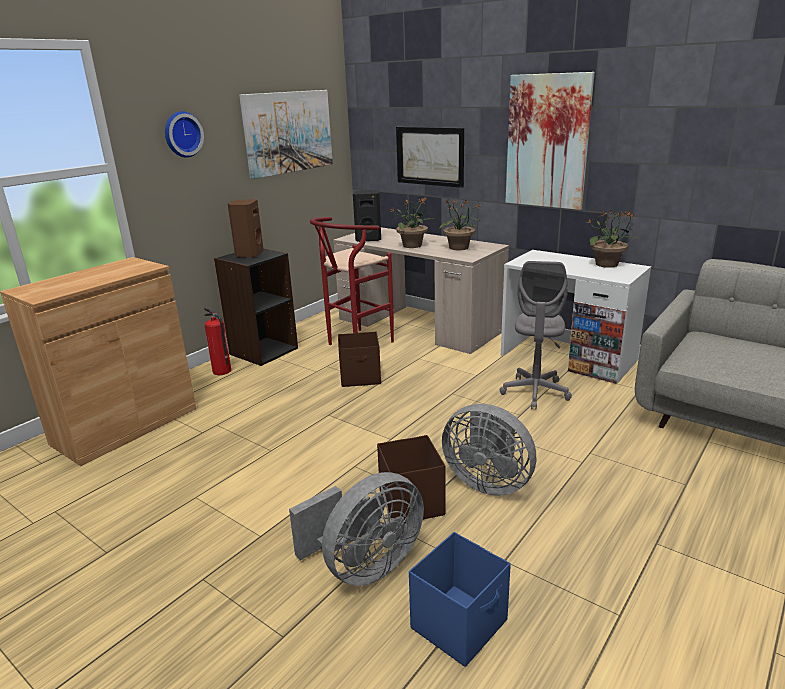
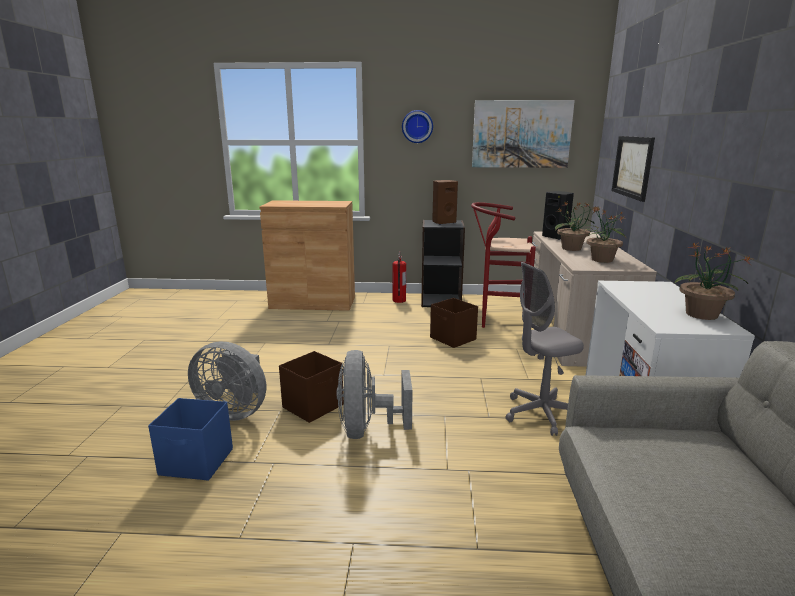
camera: 55 degrees right, 5 degrees down
picture [505,72,594,210] -> none

